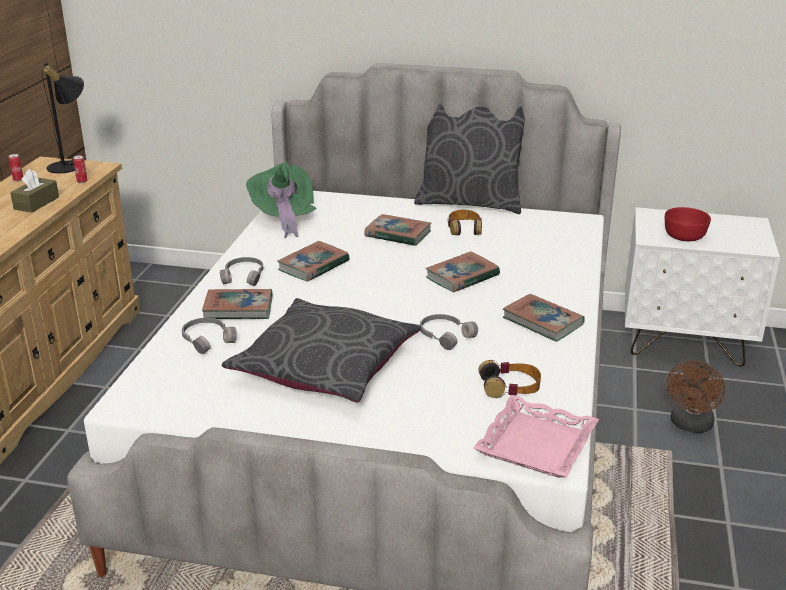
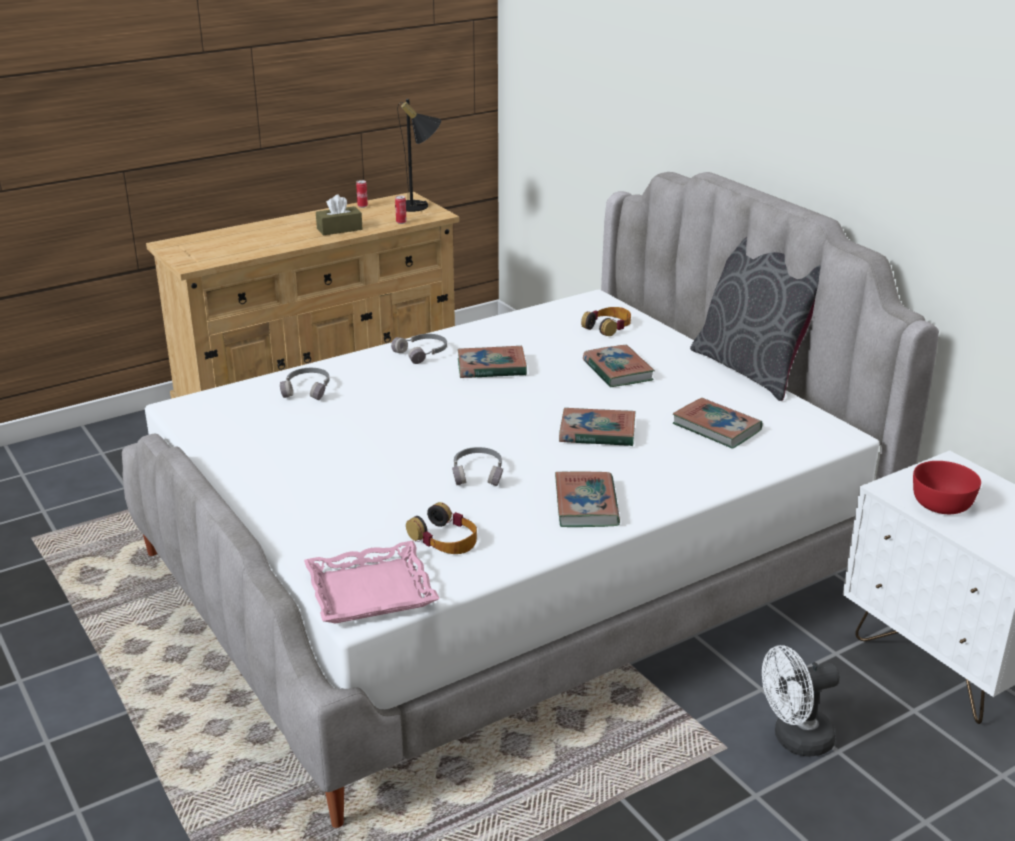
camera: 45 degrees right, 0 degrees up
book [202,289,272,319] -> book moved to [673,398,762,449]
grey pillow [222,298,421,403] -> none
green hat [246,162,317,238] -> none
headphones [448,210,482,235] -> headphones moved to [581,307,631,336]
brown fan [666,361,726,433] -> white fan [762,645,840,757]

